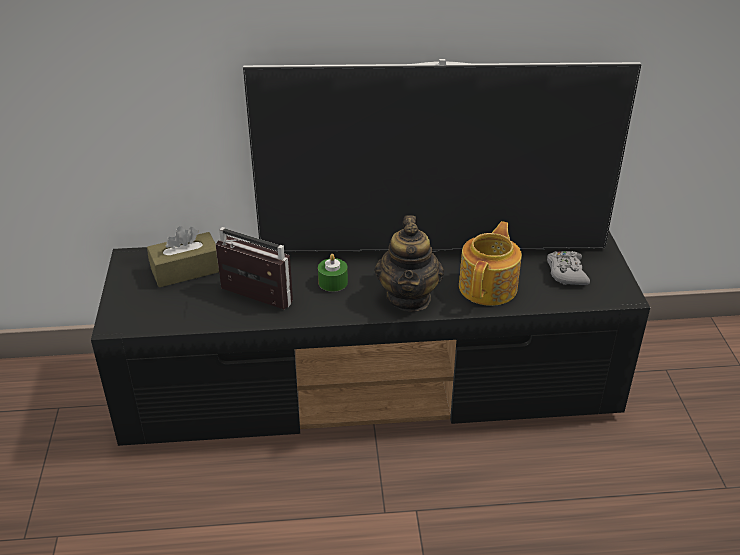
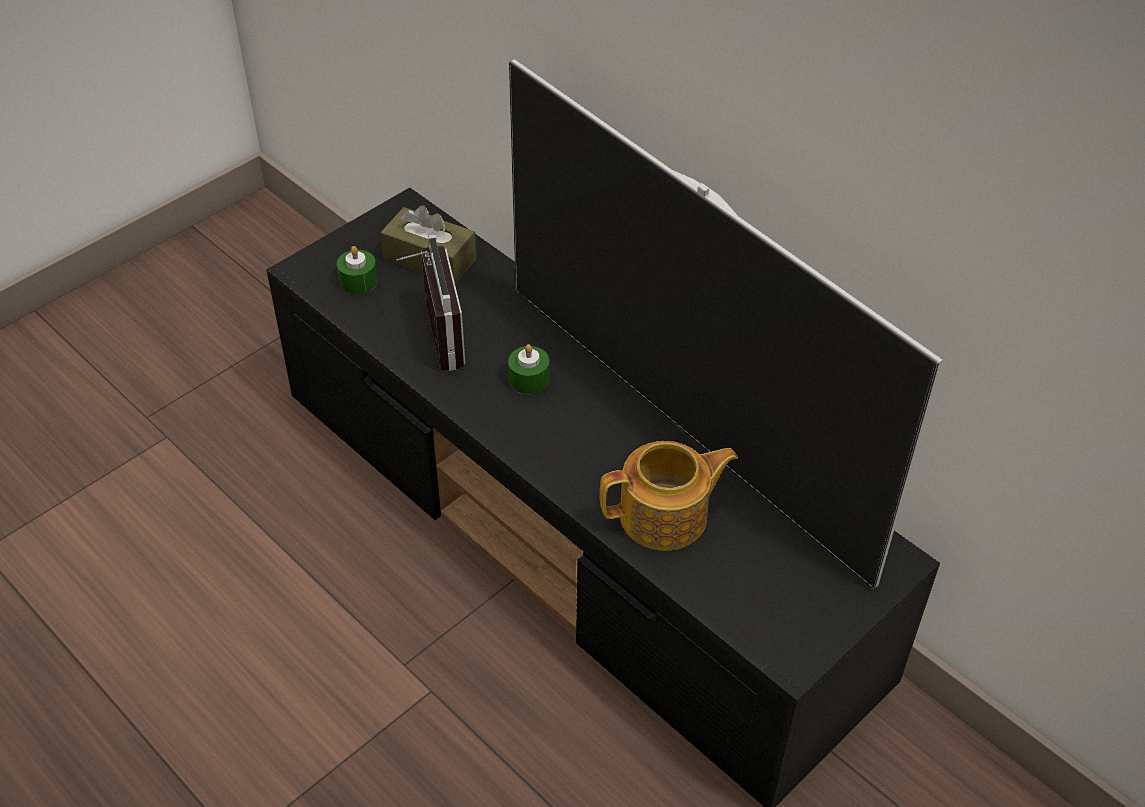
camera: 50 degrees right, 10 degrees up
teapot [375,215,444,311] -> none
grey game controller [547,251,590,285] -> none
none -> green candle [337,246,378,294]

